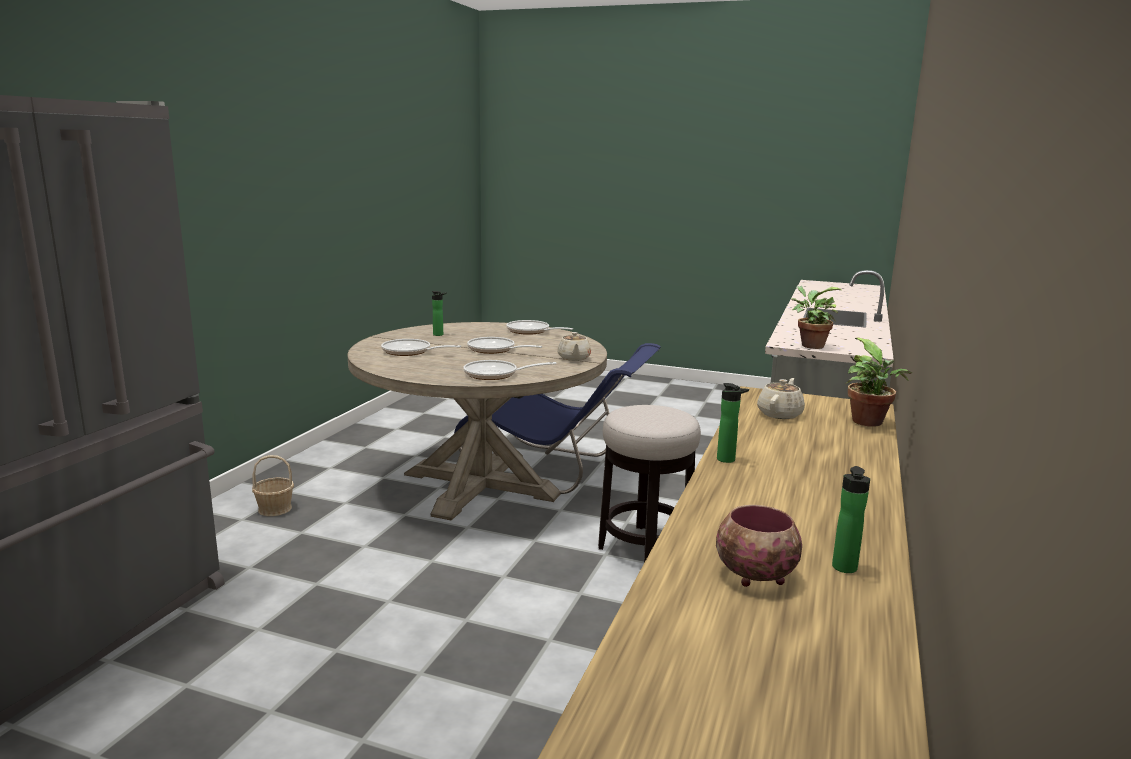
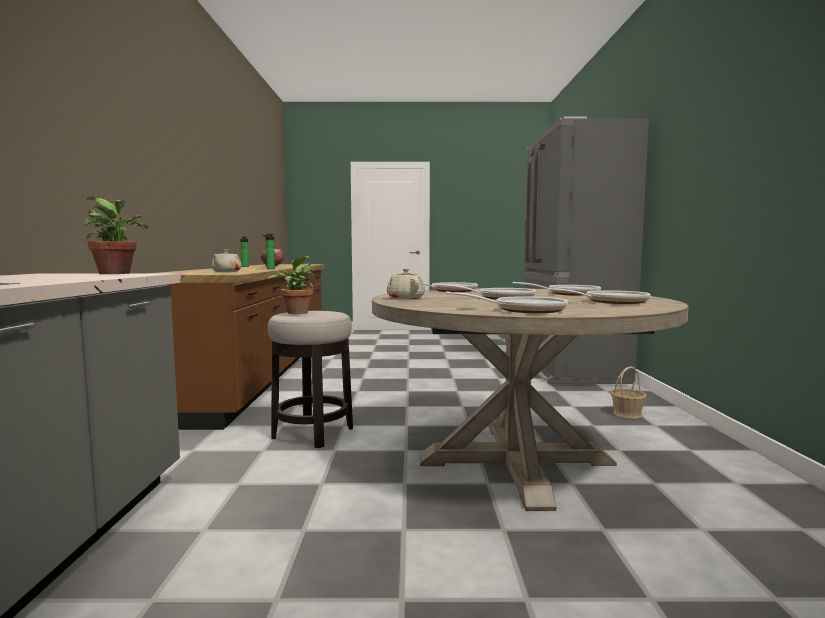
camera: 160 degrees right, 10 degrees down
bottle [432,291,447,336] -> frying pan [547,288,651,304]
blue chair [454,343,661,494] -> none
potted plant [845,338,912,427] -> potted plant moved to [269,256,315,314]

